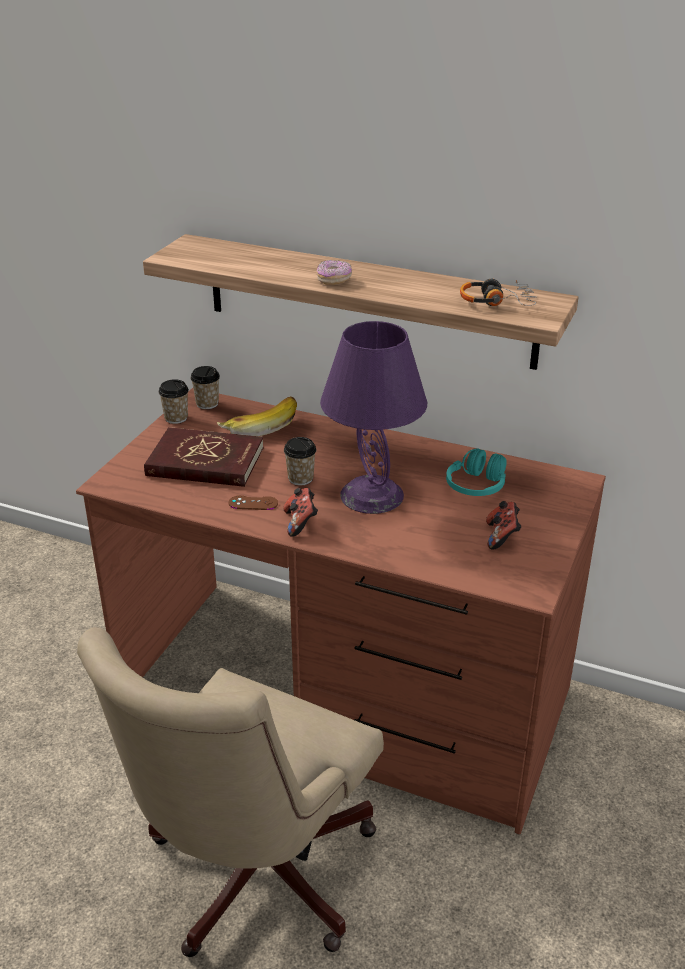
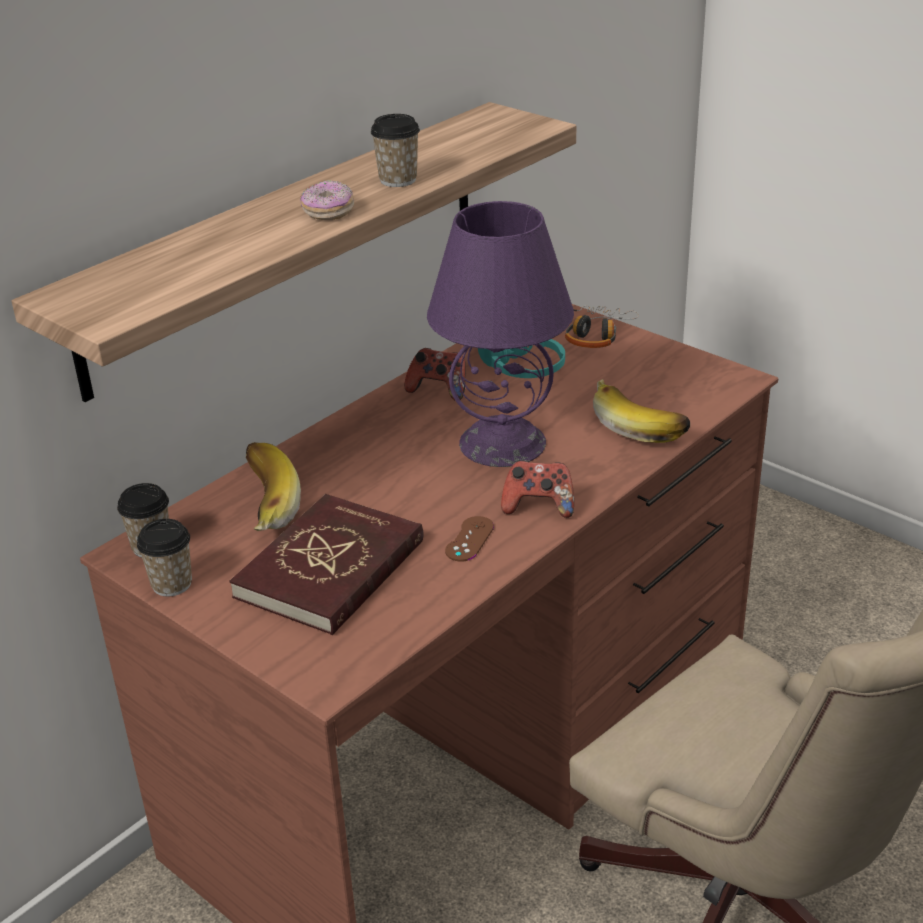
camera: 70 degrees left, 0 degrees up
cup [284,437,316,485] -> cup moved to [371,114,420,187]
headphones [460,279,537,306] -> headphones moved to [565,306,639,348]
game controller [486,501,522,549] -> game controller moved to [404,348,466,400]
none -> banana [593,379,690,443]

